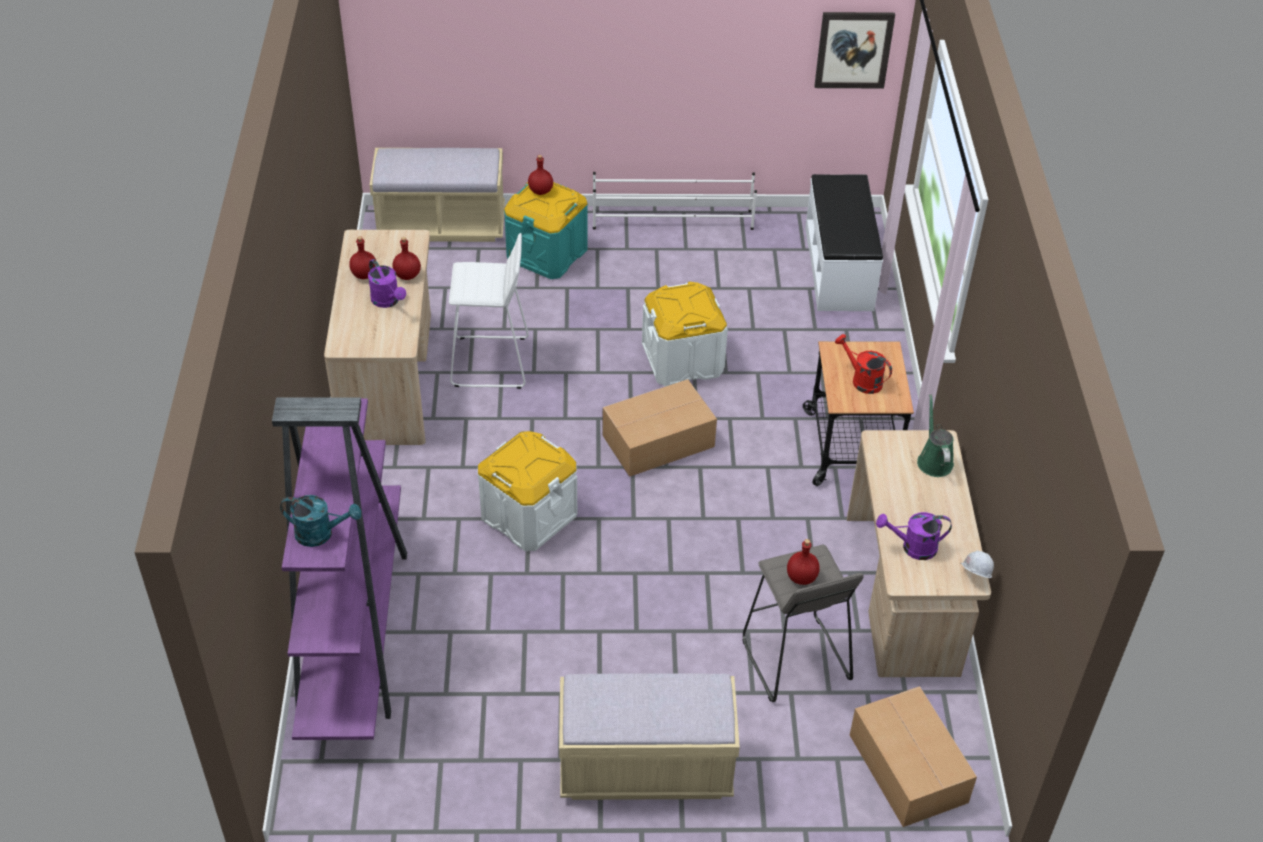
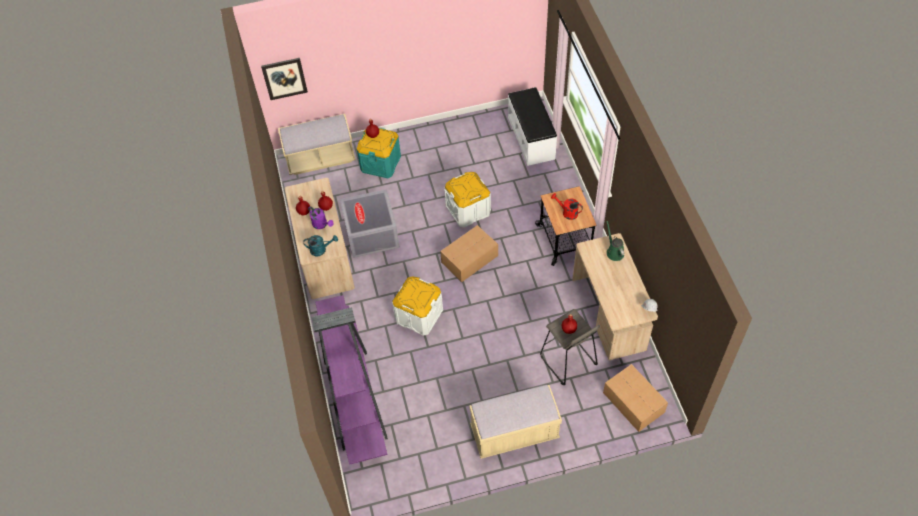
camera: 10 degrees left, 10 degrees up
turquoise watering can [280,495,361,547] -> turquoise watering can moved to [303,235,338,256]
white stool [449,233,529,389] -> grey storage box [340,189,400,258]
white shoe rack [593,172,757,230] -> none
picture [814,12,895,89] -> picture moved to [261,58,308,100]
purple watering can [876,512,952,560] -> none

